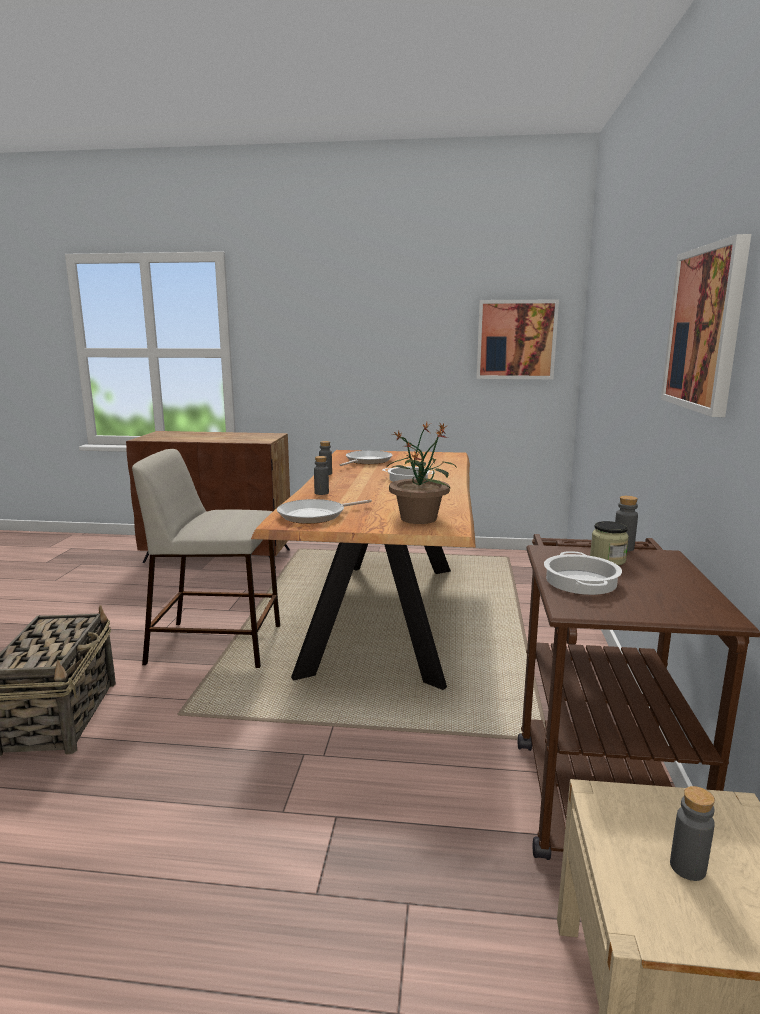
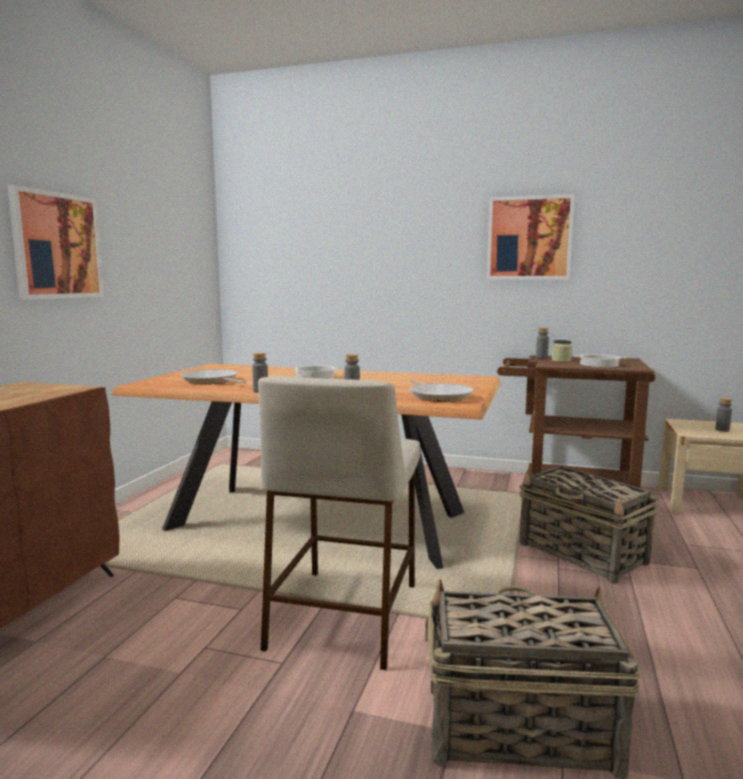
camera: 80 degrees left, 5 degrees down
potted plant [386,422,456,524] -> none
picture [477,300,559,379] -> picture moved to [7,185,104,300]
none -> basket [519,466,658,584]

